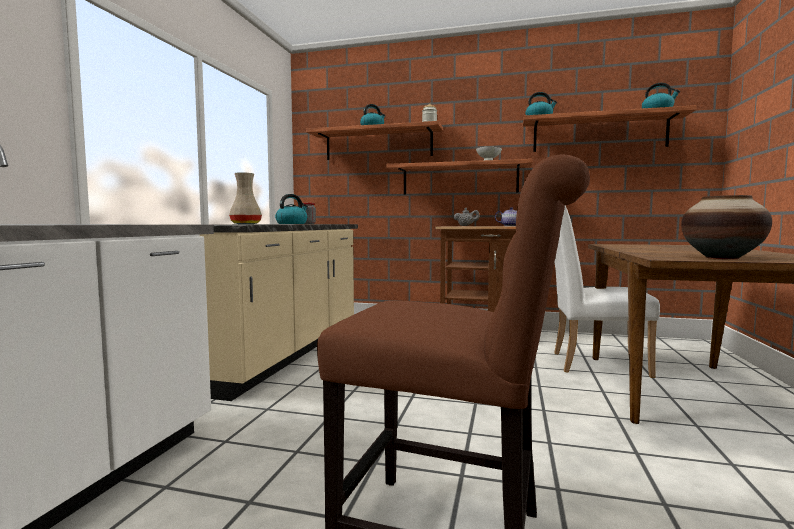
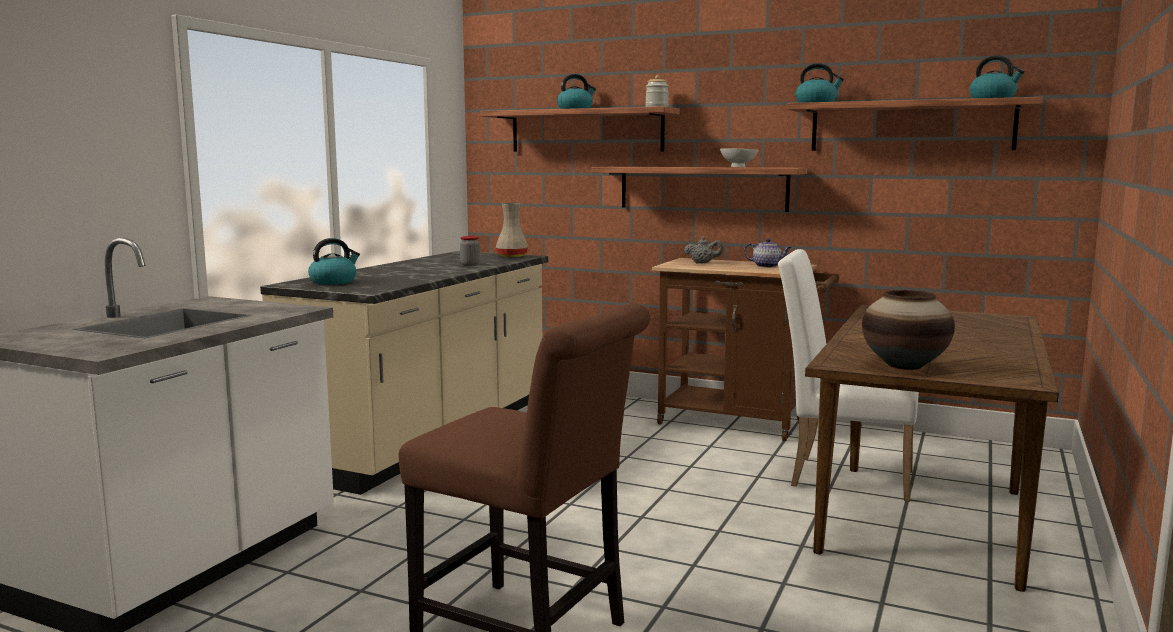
camera: 10 degrees right, 5 degrees up
beige vase [229,172,262,224] -> beige vase moved to [496,203,528,258]
kettle [275,194,308,224] -> kettle moved to [308,238,360,285]

